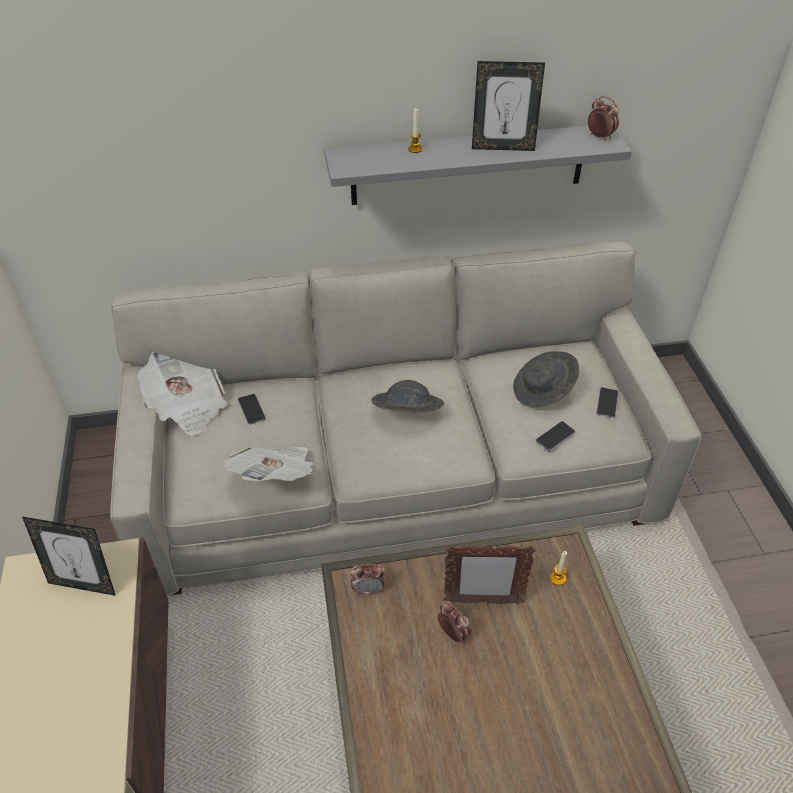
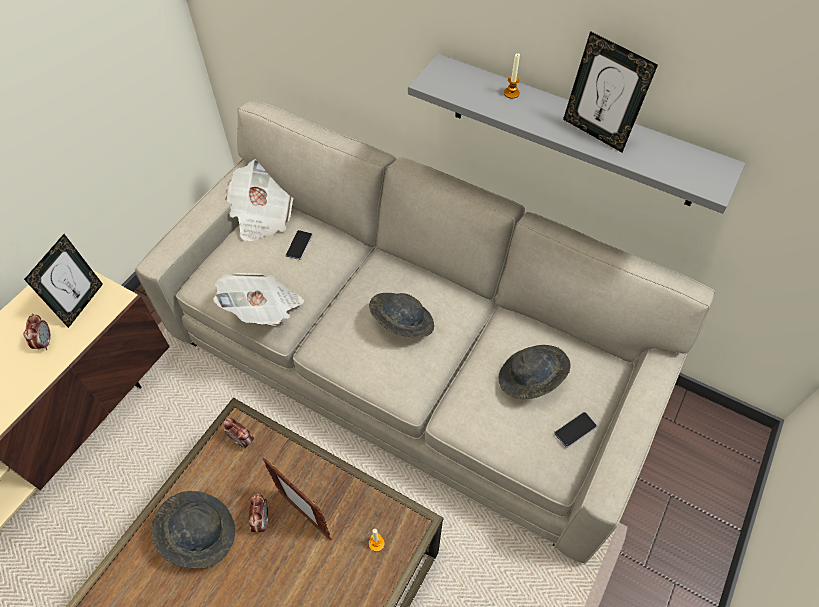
camera: 40 degrees right, 10 degrees up
picture frame [22,517,116,596] -> picture frame turned 120 degrees counterclockwise [24,234,103,328]
phone [536,421,576,451] -> none
alarm clock [588,96,619,140] -> alarm clock moved to [24,314,51,350]
none -> grey hat [151,491,235,568]

